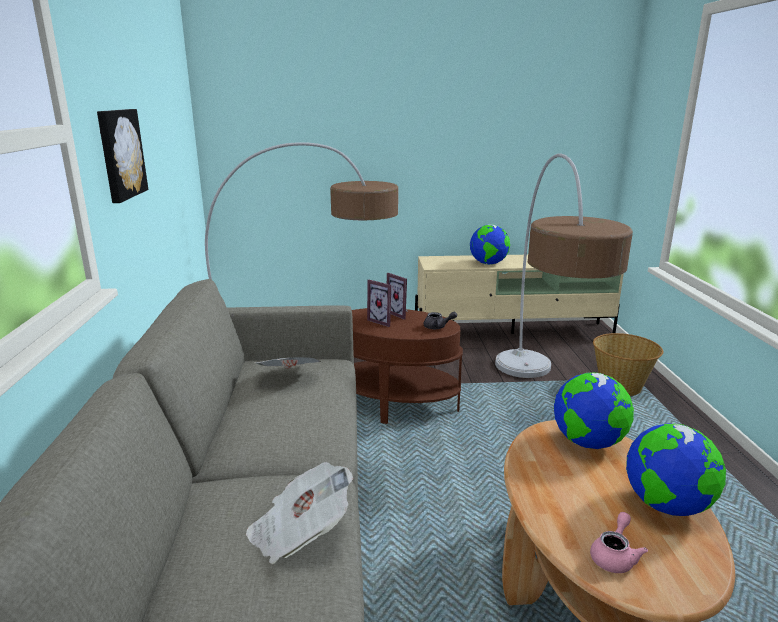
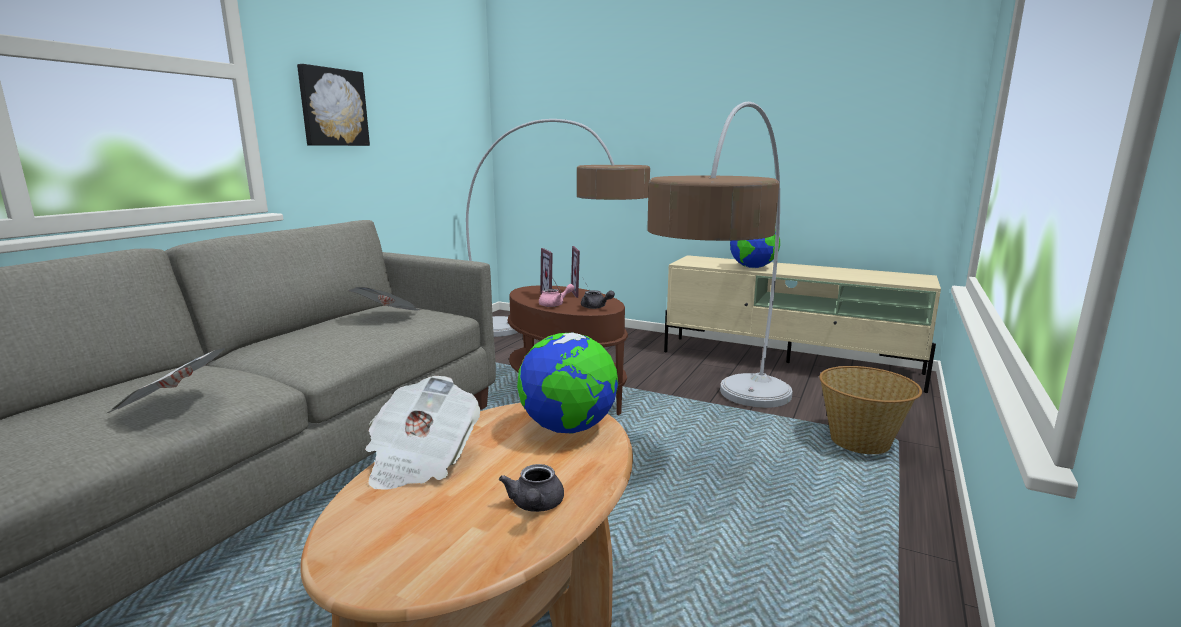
camera: 30 degrees right, 5 degrees down
pink teapot [590,512,648,573] -> pink teapot moved to [539,284,575,307]
globe [626,423,726,516] -> grey teapot [499,464,564,512]
none -> newspaper [365,376,480,490]

